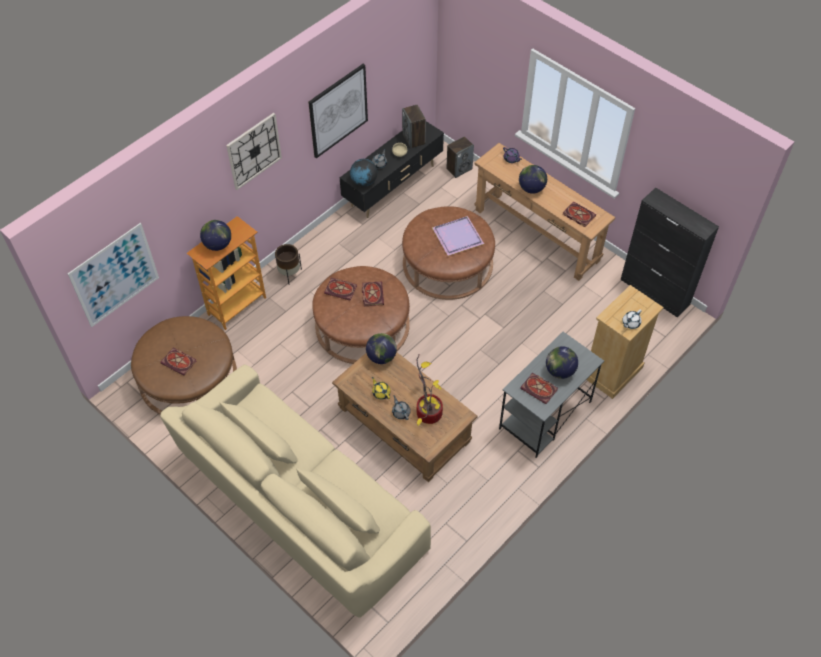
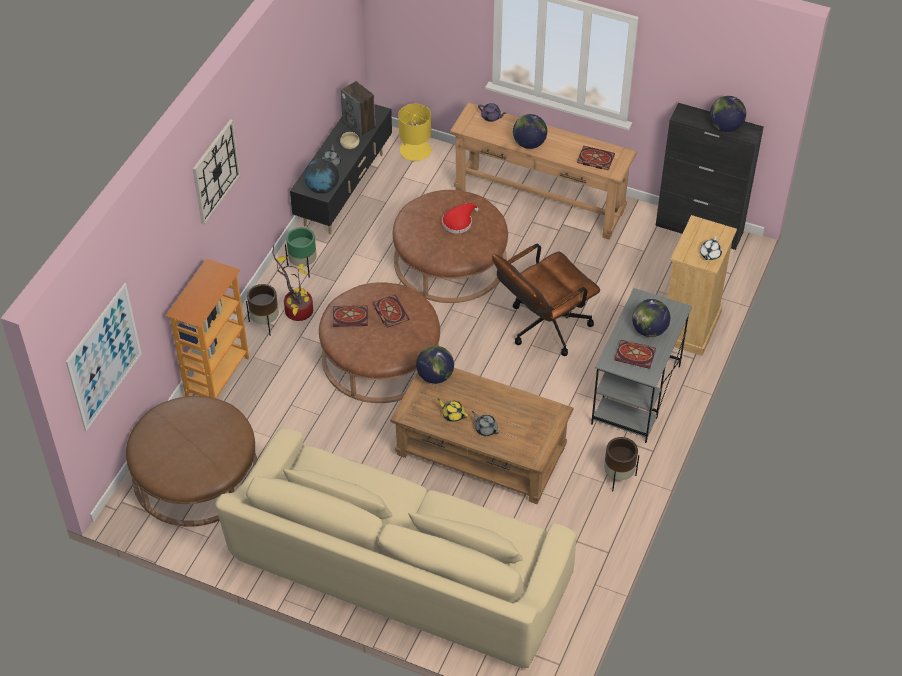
camera: 20 degrees left, 5 degrees down
book [160,348,196,376] -> none
globe [200,220,231,251] -> globe moved to [710,96,746,132]
picture [308,64,368,158] -> none
potted plant [417,354,443,426] -> potted plant moved to [272,245,313,321]
purple tray [432,216,484,256] -> red hat [442,203,479,234]
speaker [447,136,474,178] -> yellow table lamp [398,104,432,161]
none -> green planter [285,227,317,278]
none -> brown office chair [492,244,600,356]
none -> brown planter [604,437,639,491]

